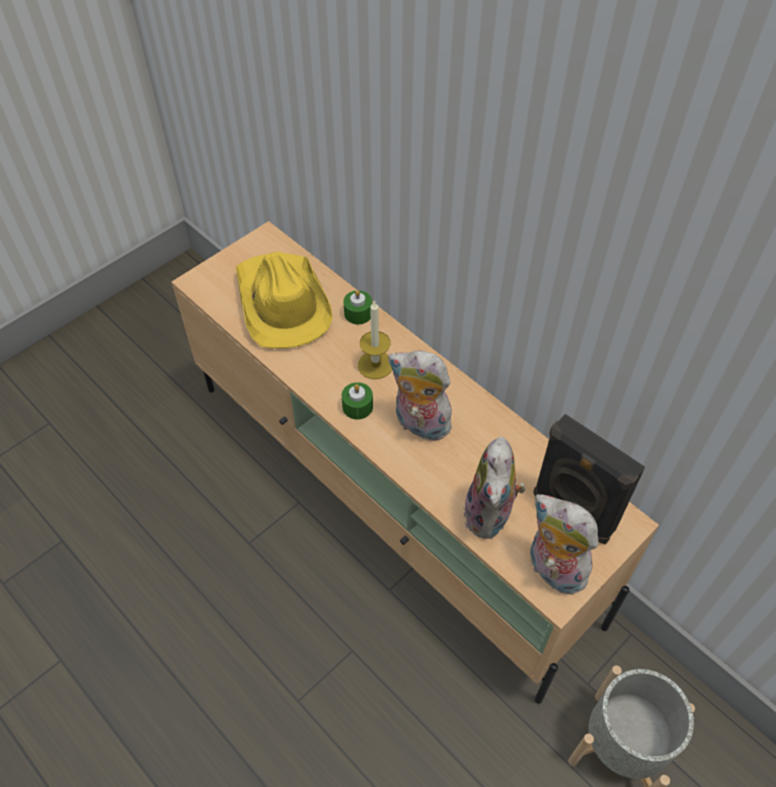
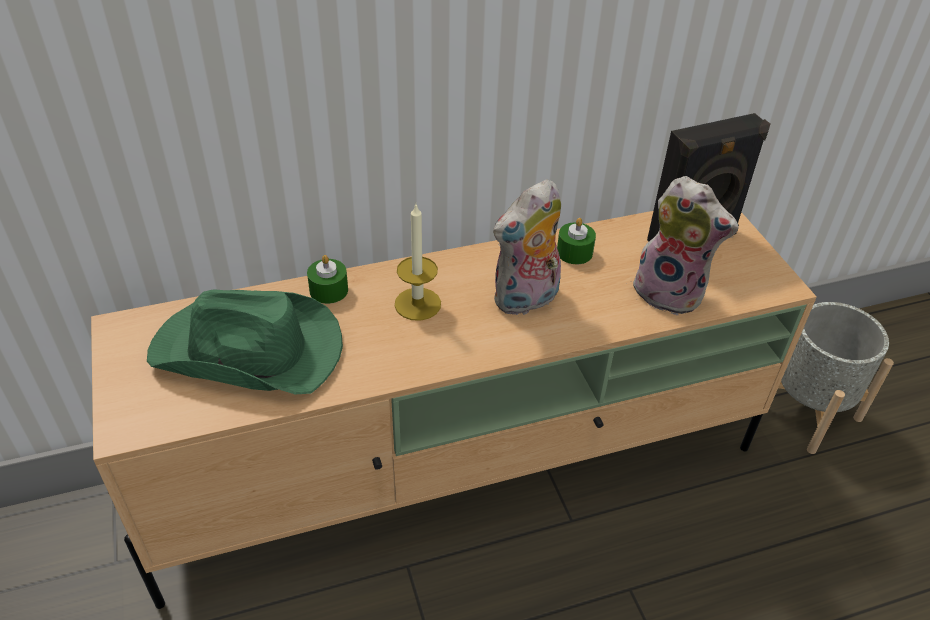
camera: 65 degrees left, 10 degrees down
yellow hat [236,252,333,349] -> green hat [147,289,343,394]
green candle [342,382,373,420] -> green candle moved to [557,218,596,264]
plush toy [530,494,598,594] -> none

